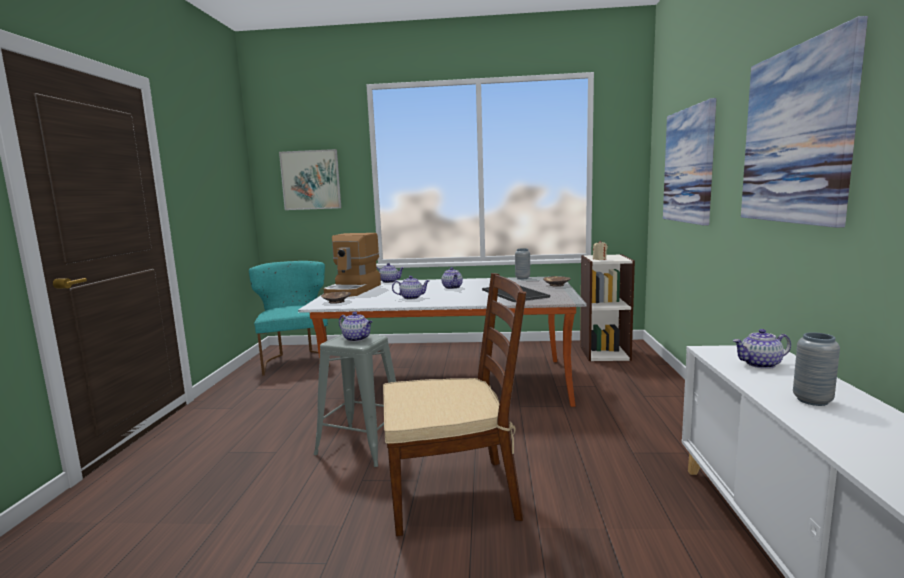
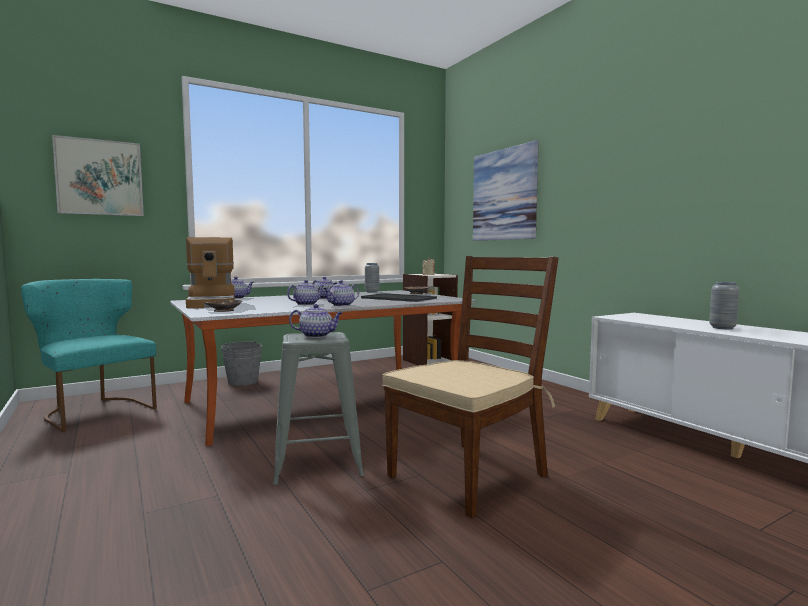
camera: 35 degrees left, 5 degrees down
teapot [733,329,791,369] -> teapot moved to [323,280,359,306]
picture [741,16,868,228] -> none
none -> grey bucket [221,341,262,386]

